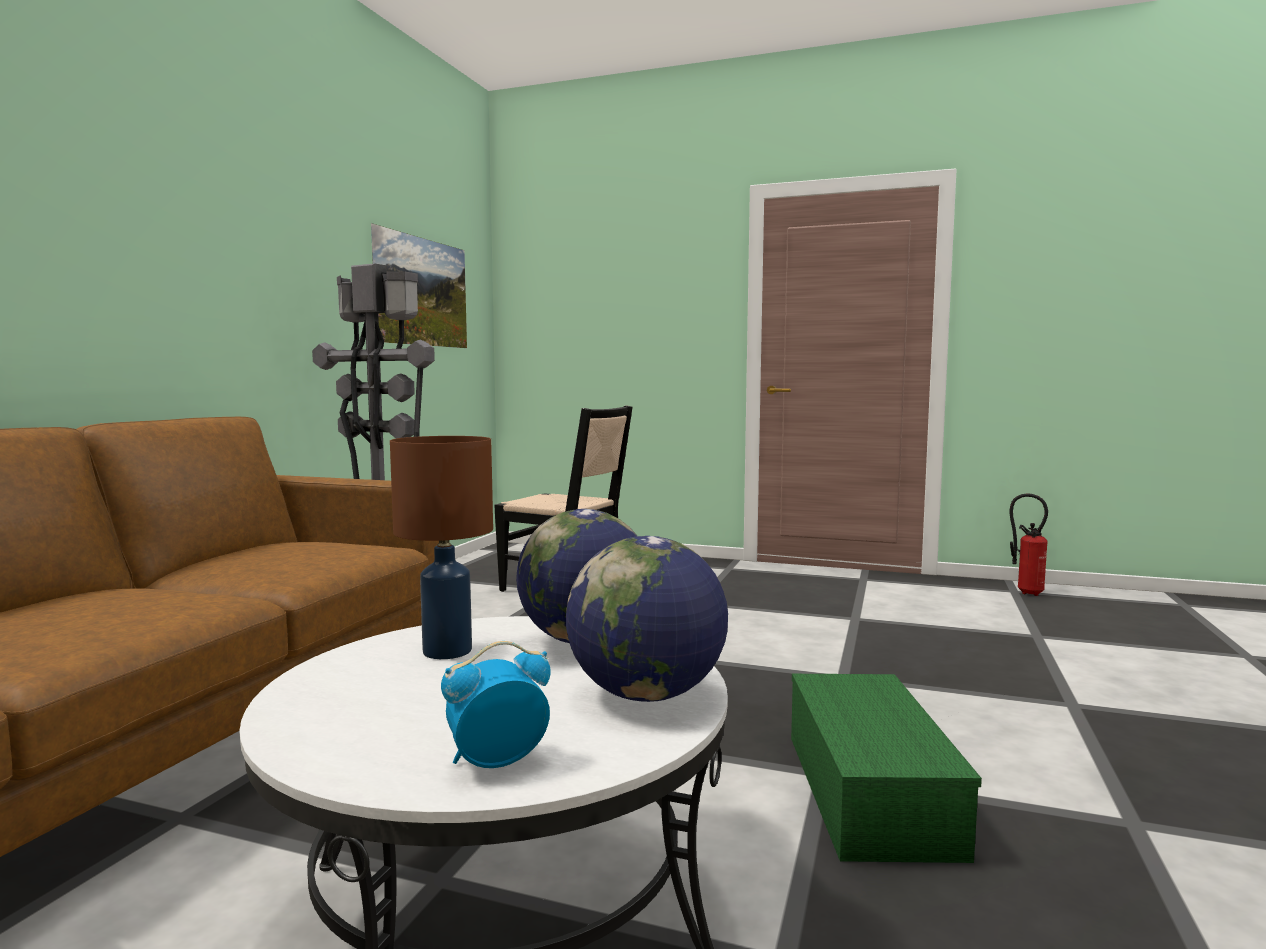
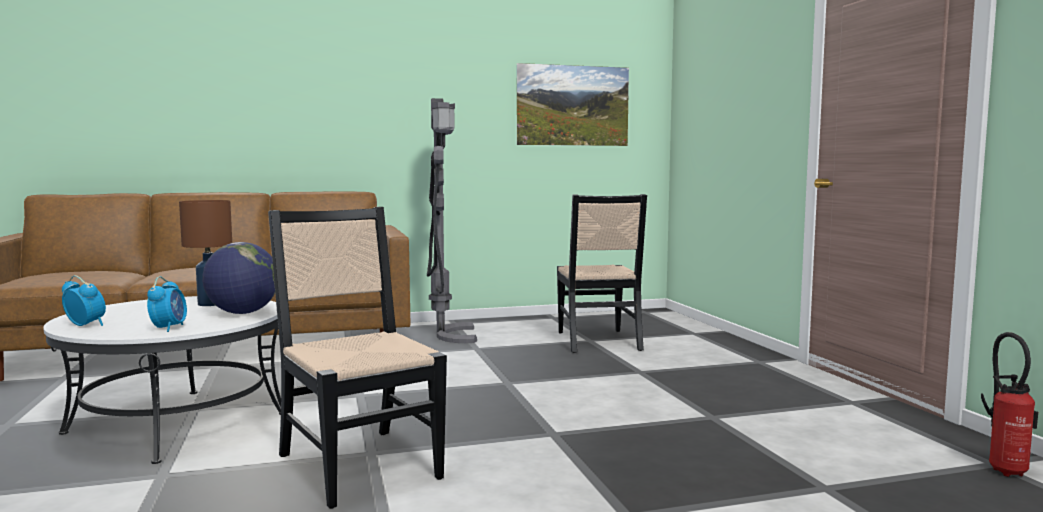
camera: 55 degrees right, 0 degrees up
globe [566,536,728,702] -> alarm clock [147,276,187,332]
green storage box [791,674,982,863] -> chair [268,207,447,509]

